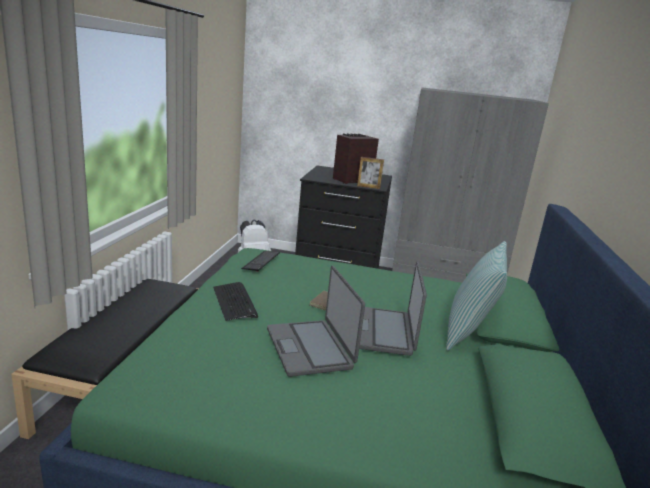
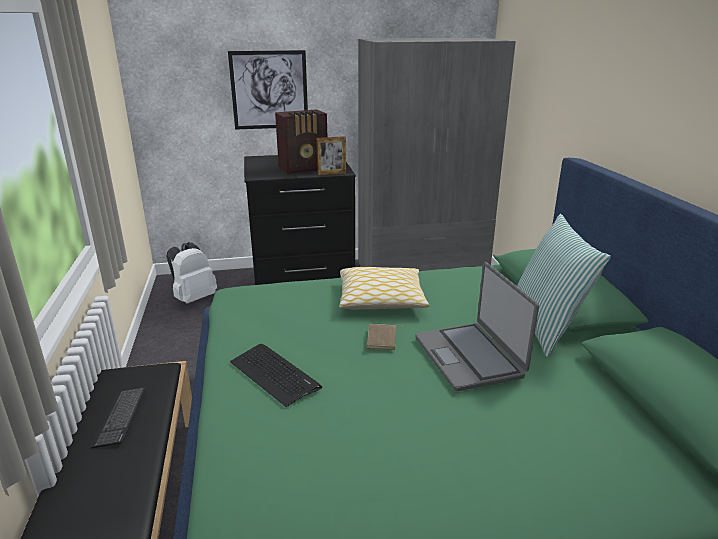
camera: 20 degrees left, 5 degrees up
keyboard [241,251,280,272] -> keyboard moved to [90,387,146,449]
laptop [267,266,365,377] -> none
radio [333,133,379,184] -> radio turned 150 degrees counterclockwise [275,109,327,174]
none -> picture [228,50,308,130]
none -> pillow [339,267,430,310]

